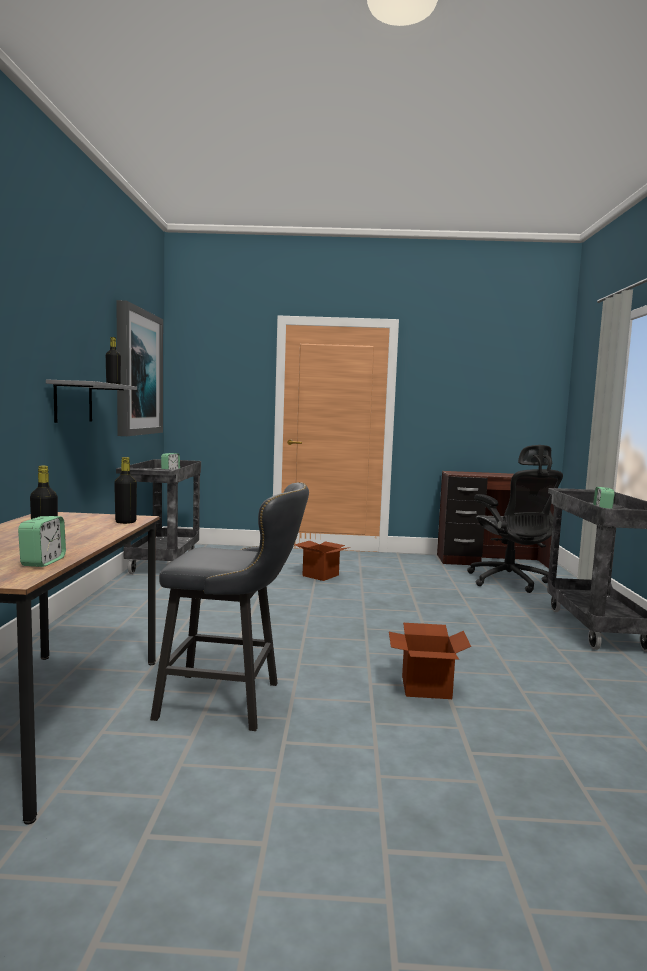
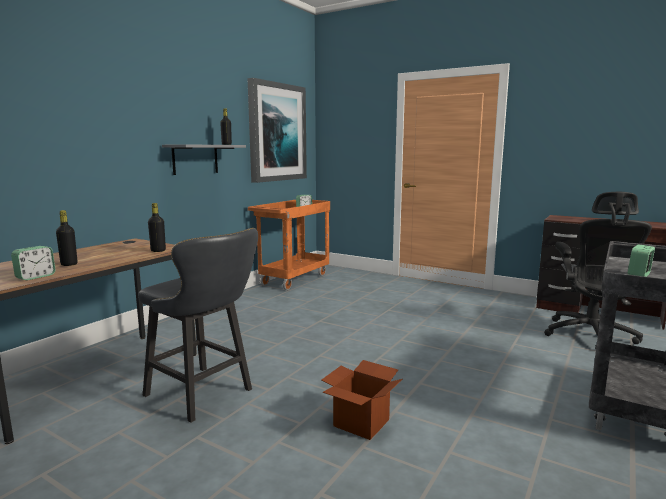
camera: 30 degrees right, 5 degrees up
grey cart [116,459,201,574] -> orange cart [248,200,330,290]
cardboard box [295,541,350,581] -> none

